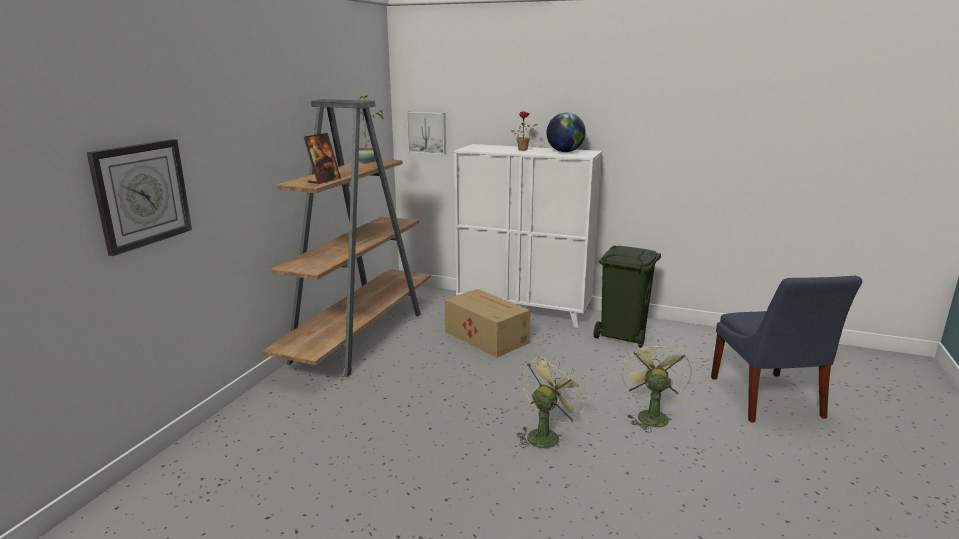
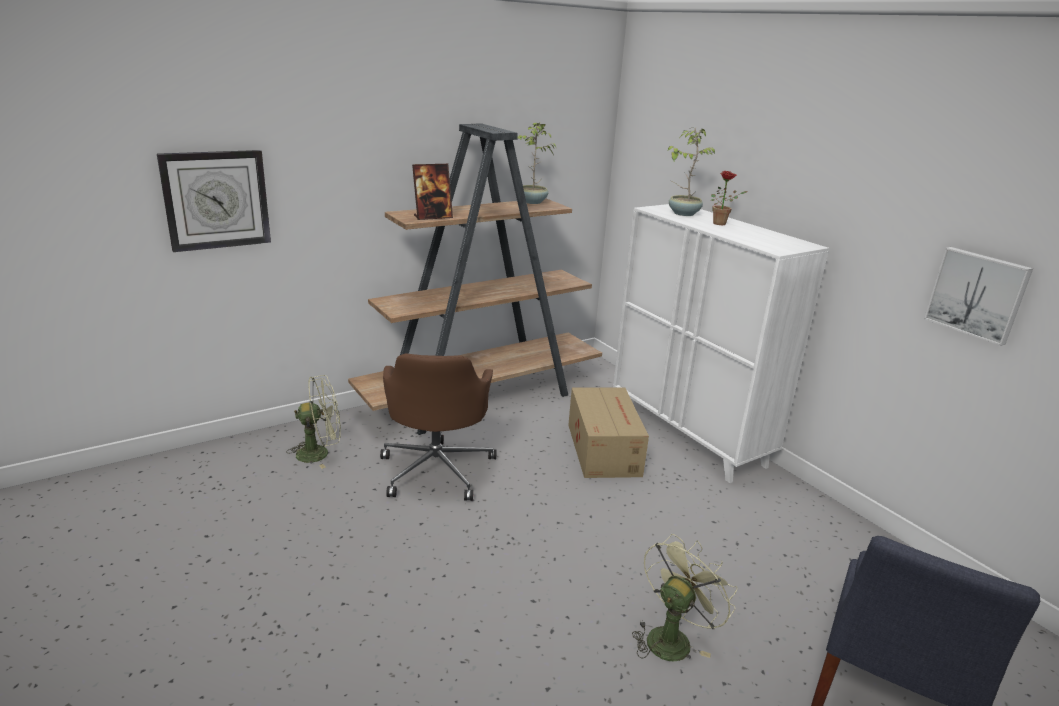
camera: 35 degrees right, 5 degrees up
picture [407,112,446,155] -> picture moved to [924,247,1033,346]
green fan [517,356,587,448] -> green fan moved to [286,375,341,469]
globe [546,113,586,152] -> none
green trash can [594,245,661,348] -> none
none -> brown office chair [380,354,497,501]
none -> potted plant [668,127,715,216]

